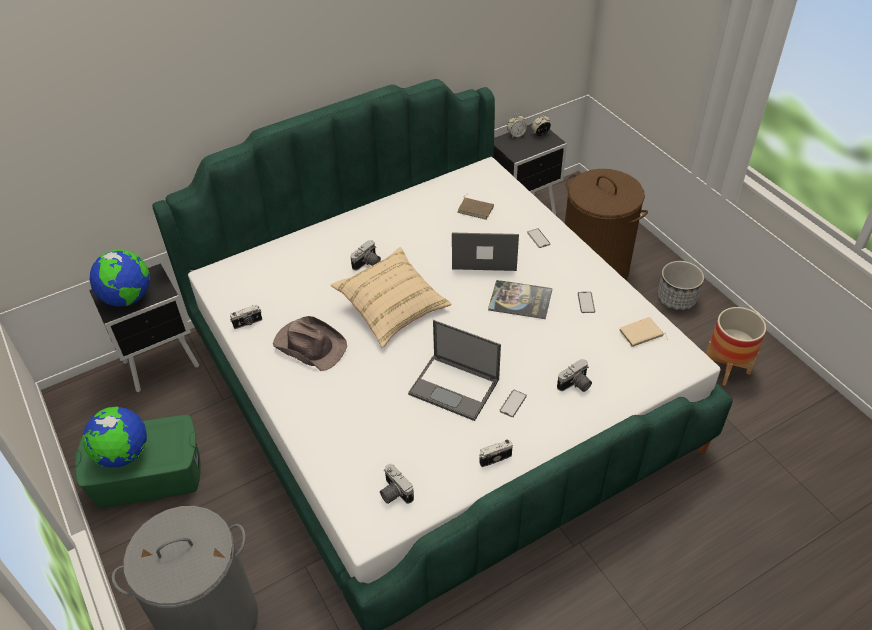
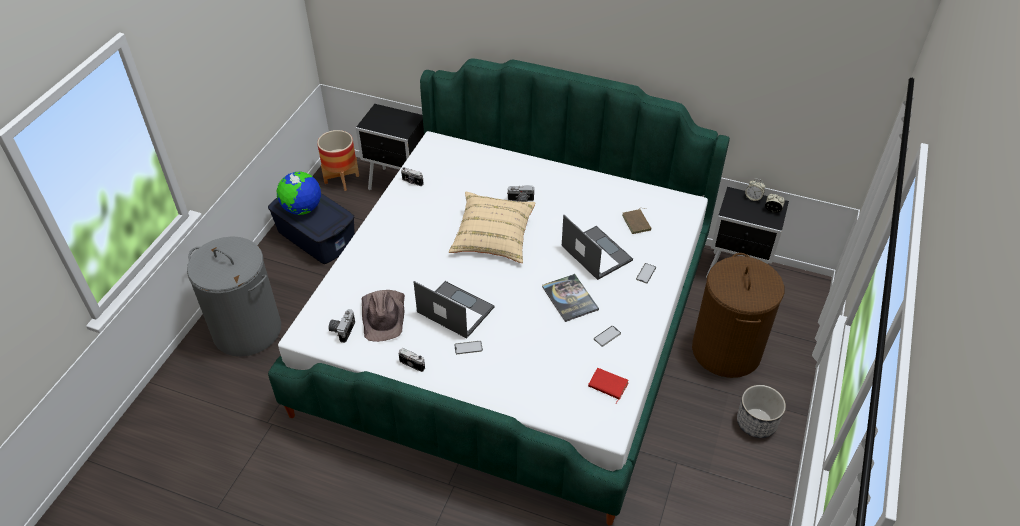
camera: 50 degrees right, 0 degrees up
green storage box [75,415,201,508] -> blue storage box [268,193,355,264]
globe [90,250,150,306] -> none
brown hat [273,316,347,371] -> brown hat moved to [362,290,405,342]
laptop [408,320,501,421] -> laptop turned 135 degrees clockwise [414,281,494,338]
camera [557,359,592,392] -> none
beige book [619,317,668,347] -> red book [588,368,629,403]
planter [706,307,766,386] -> planter moved to [317,130,359,191]

